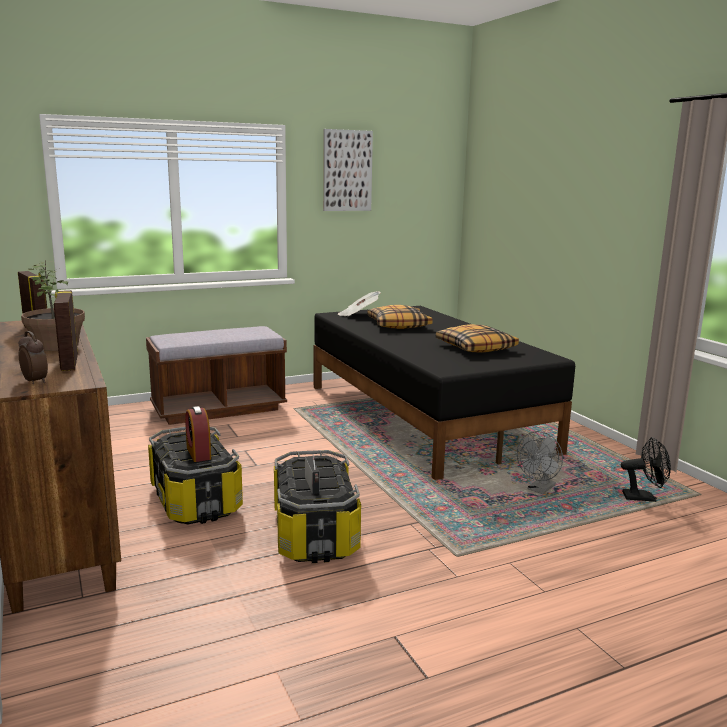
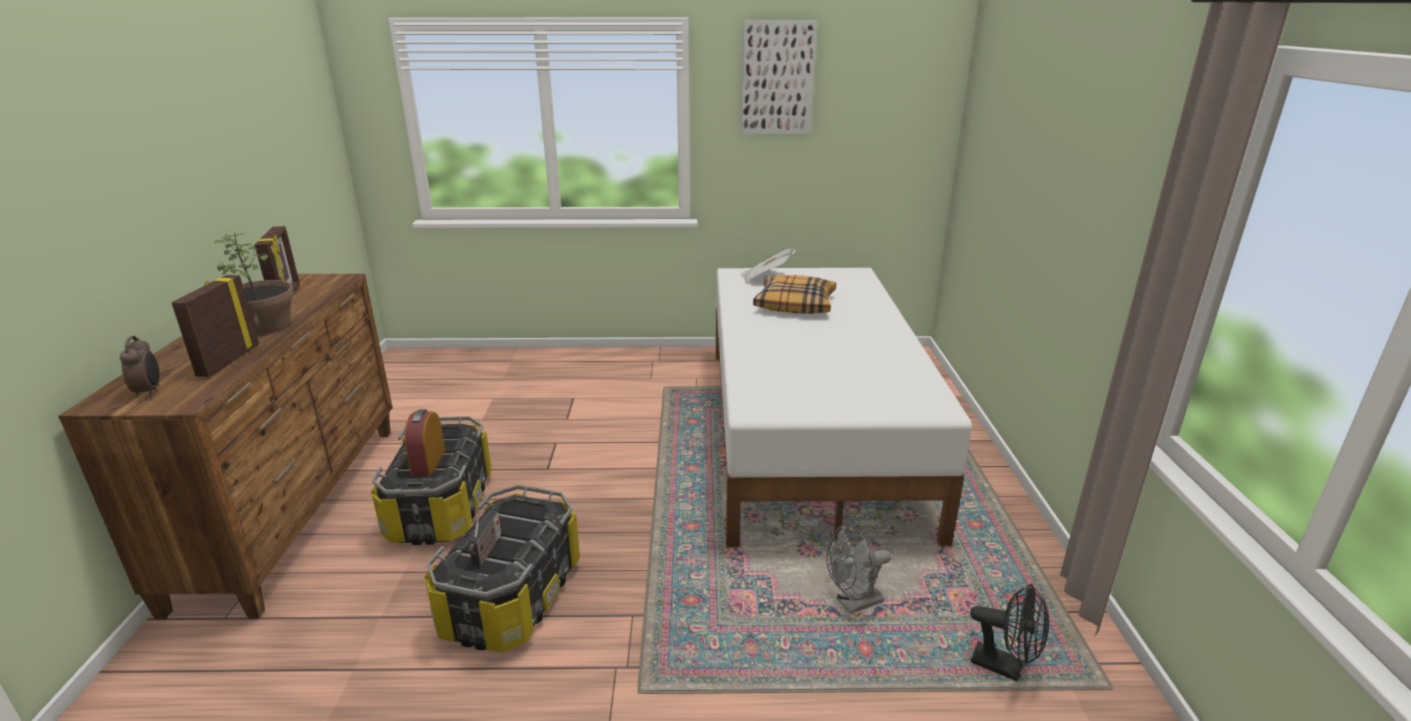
camera: 25 degrees right, 10 degrees up
brown bench [146,326,287,425] -> none
black bed [314,306,575,480] -> white bed [716,268,972,547]
pillow [436,324,519,353] -> none

